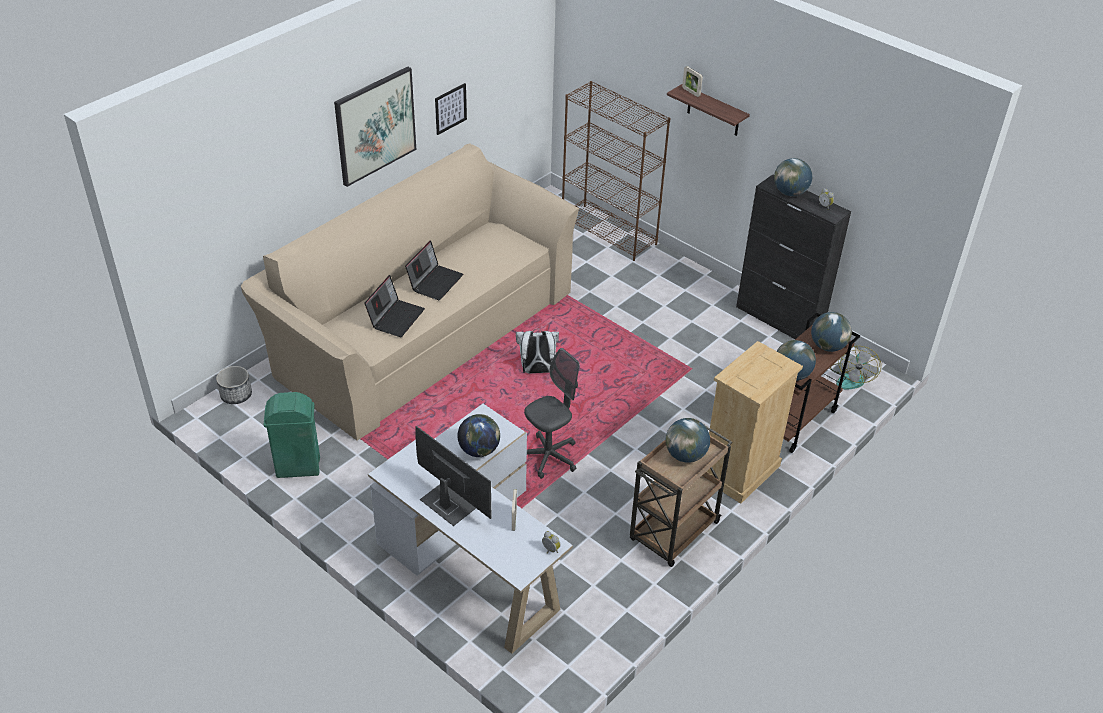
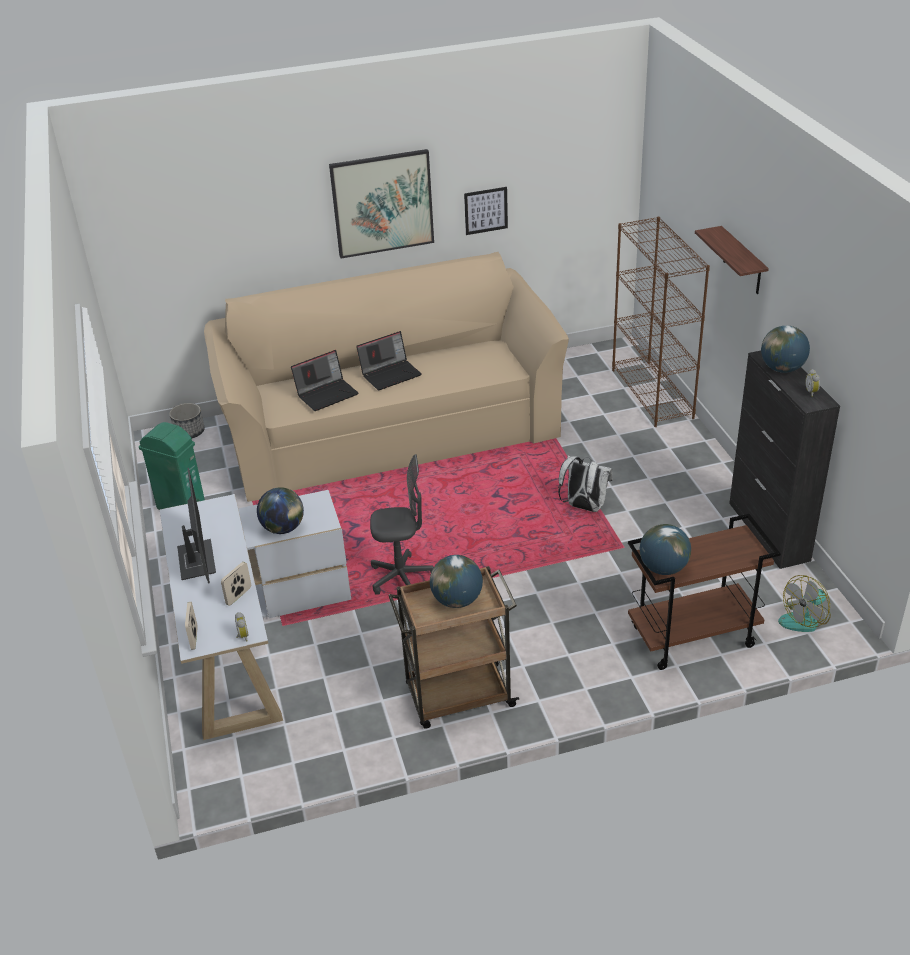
camera: 35 degrees right, 5 degrees down
white backpack [516,329,559,374] -> white backpack moved to [558,456,612,512]
picture frame [682,66,703,97] -> picture frame moved to [185,602,198,650]
beige dresser [707,341,803,504] -> none
globe [811,312,852,352] -> none

